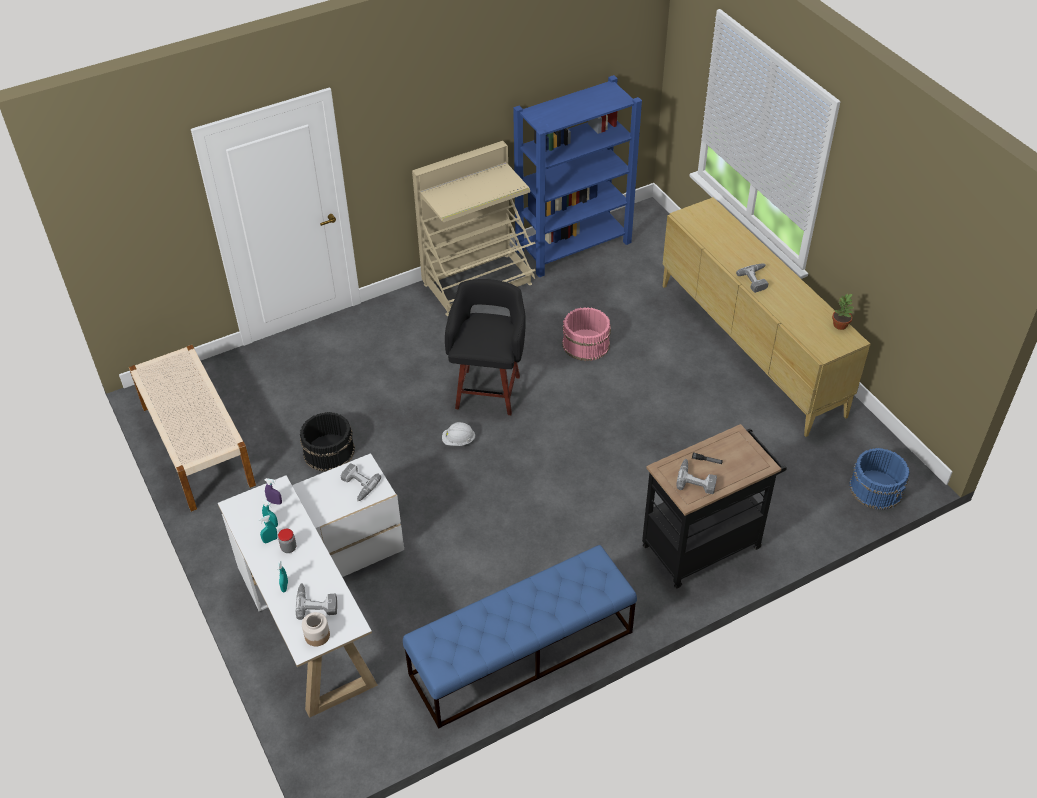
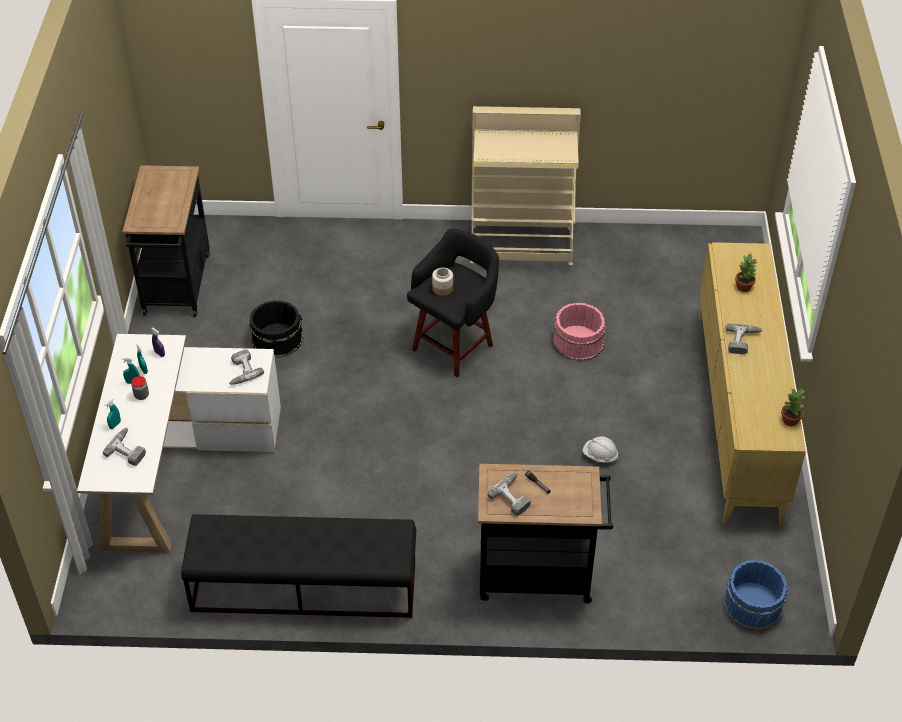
camera: 30 degrees right, 0 degrees up
beige bench [129,345,256,512] -> black cart [122,165,210,317]
jar [302,612,330,647] -> jar moved to [432,268,453,296]
blue bench [403,545,637,729] -> black bench [181,514,416,618]
white hard hat [442,422,476,446] -> white hard hat moved to [583,436,618,463]
blue bookcase [513,75,642,277] -> none
none -> potted plant [735,254,757,292]

